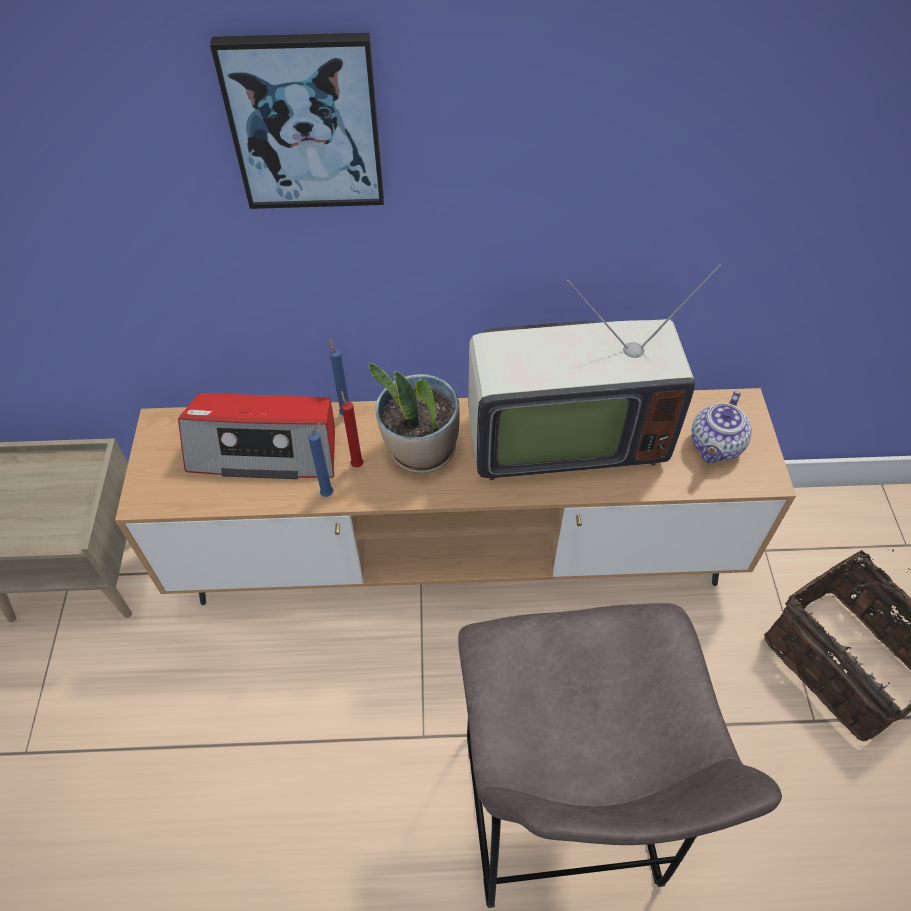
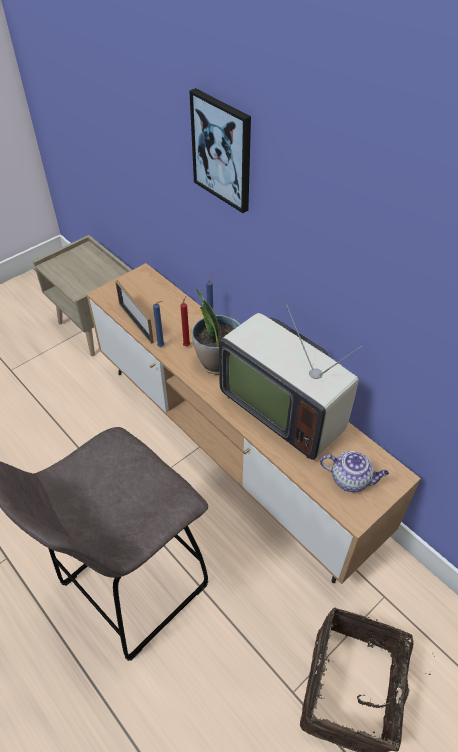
camera: 50 degrees right, 5 degrees down
radio [178,393,335,479] -> none
teapot [691,391,752,463] -> teapot turned 150 degrees counterclockwise [320,451,389,492]
none -> picture frame [115,280,154,344]

